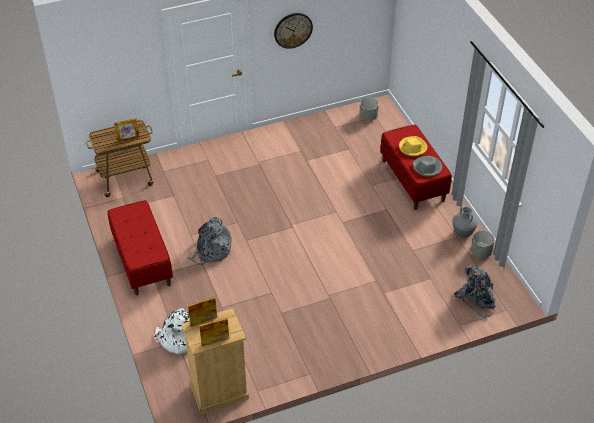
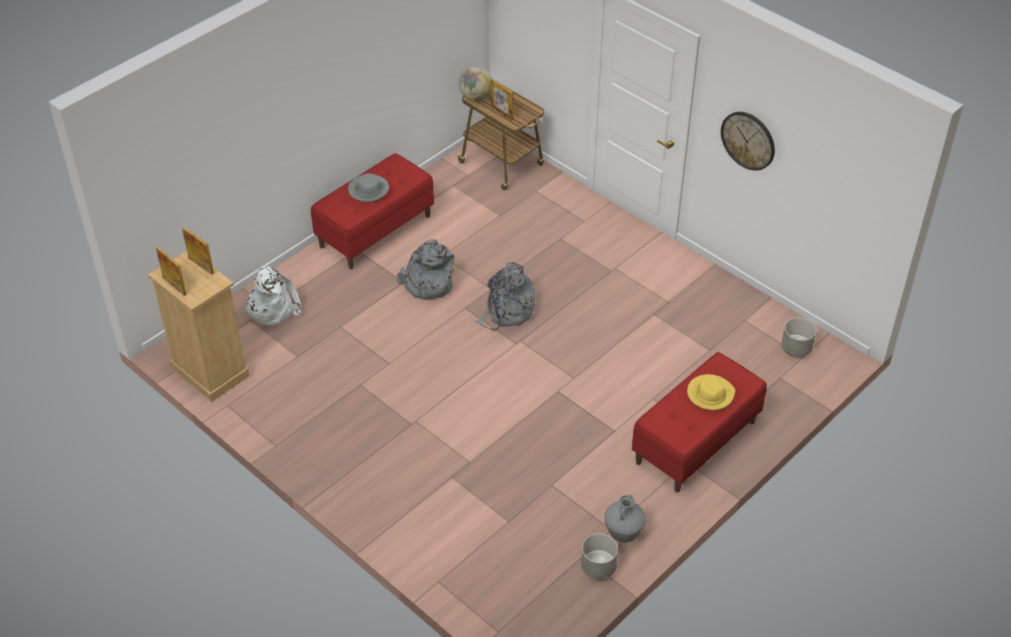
camera: 65 degrees right, 0 degrees up
grey hat [413,156,442,177] -> grey hat moved to [348,173,389,202]
grey backpack [454,265,496,320] -> grey backpack moved to [474,262,535,331]
none -> globe [459,67,492,101]

